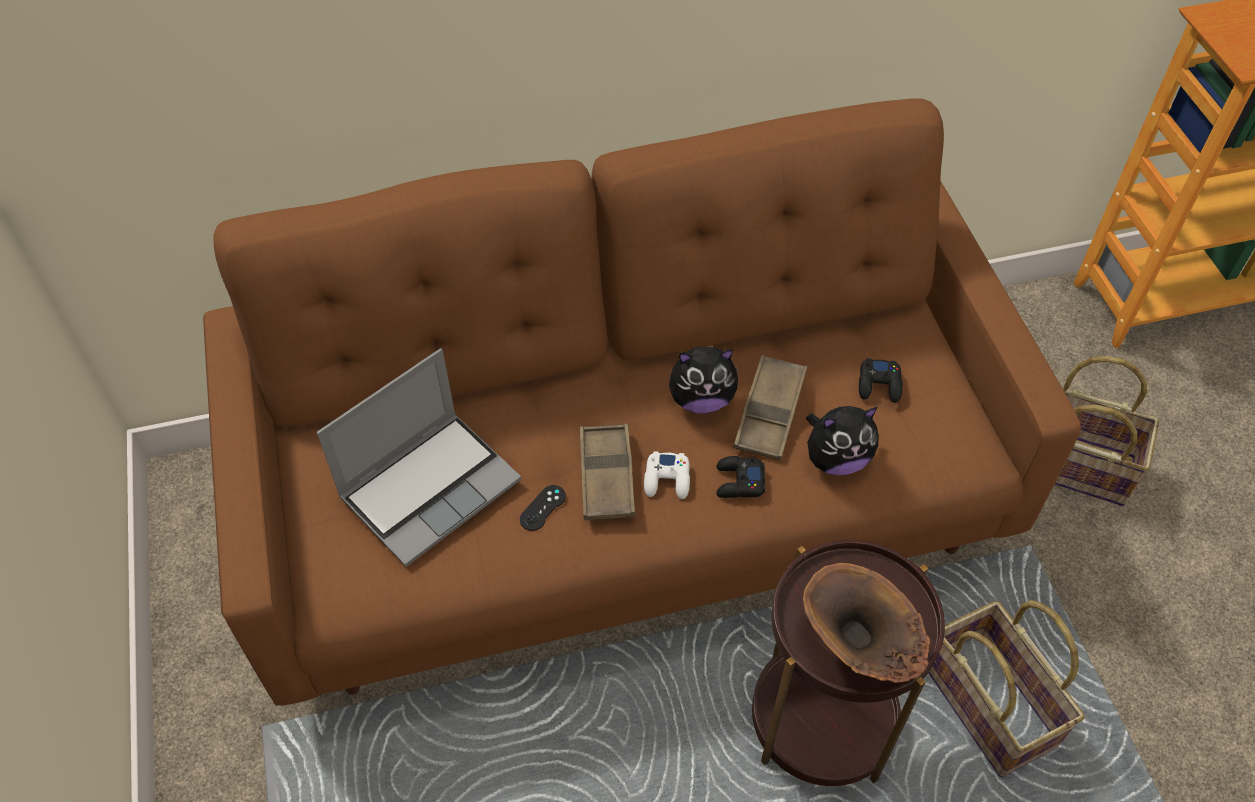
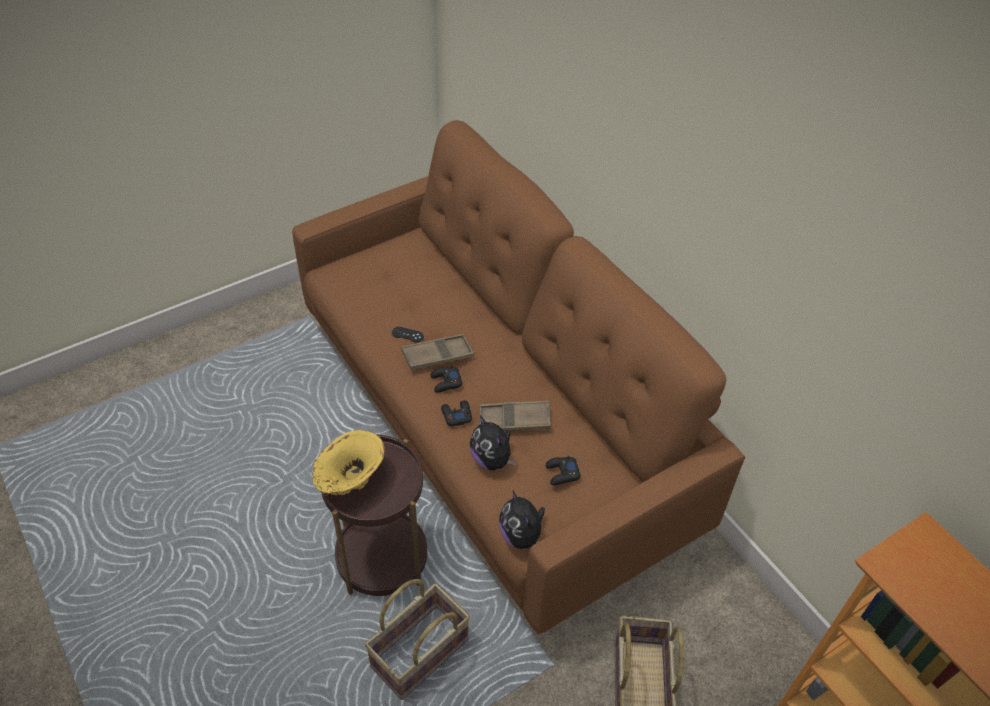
camera: 70 degrees right, 5 degrees down
laptop [317,348,521,567] -> none
white game controller [644,451,690,499] -> black game controller [430,366,462,393]
plush toy [669,346,740,414] -> plush toy moved to [499,491,545,549]
brown vase [803,563,930,683] -> yellow vase [312,430,385,495]

